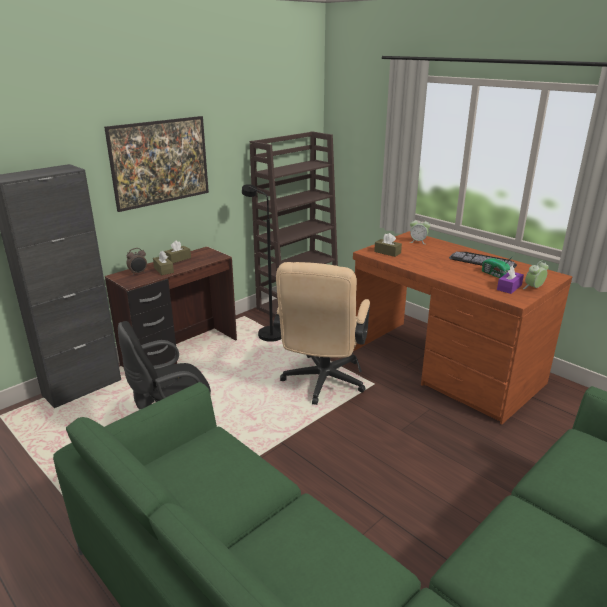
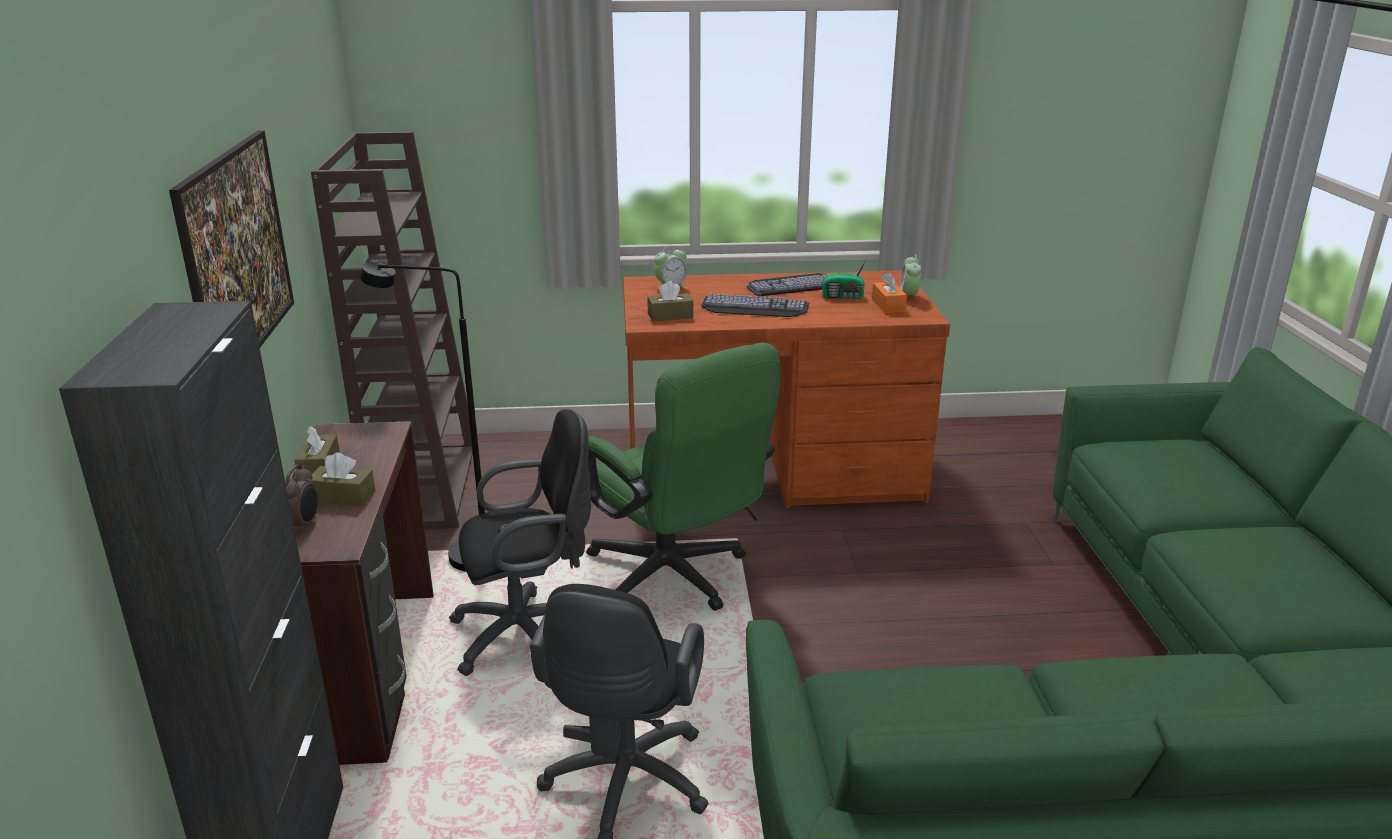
camera: 50 degrees left, 0 degrees up
beige office chair [273,262,370,405] -> green office chair [586,343,781,611]
purple tissue box [497,265,524,294] -> orange tissue box [872,272,907,313]
none -> black office chair [449,409,591,676]
none -> keyboard [701,293,809,317]

